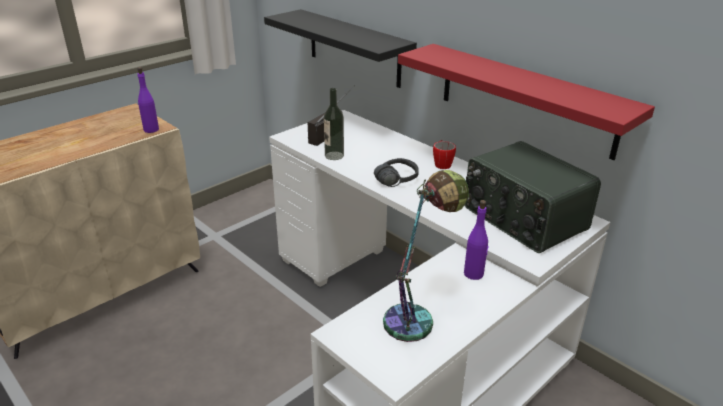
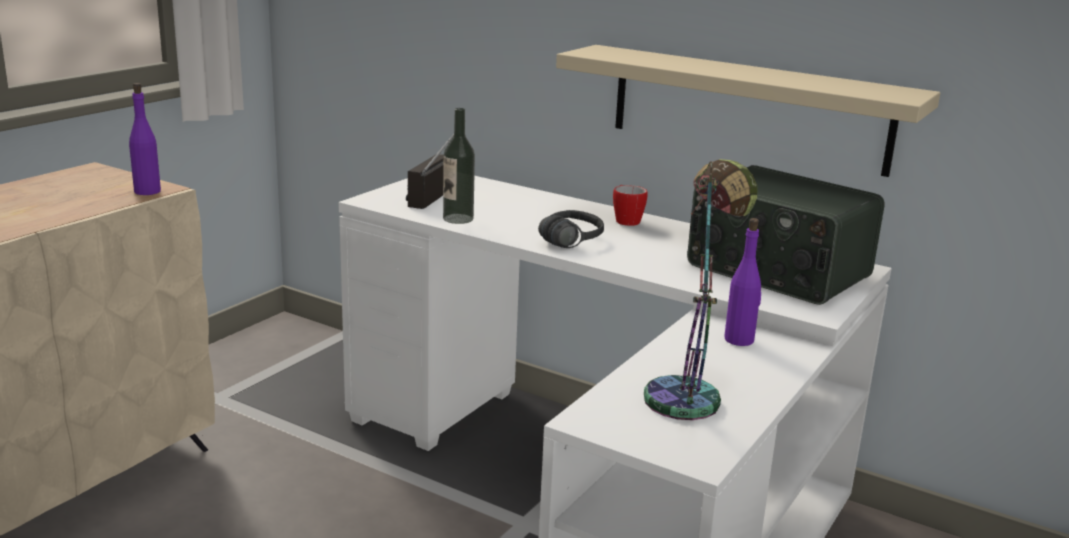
camera: 15 degrees left, 10 degrees down
black shelf [264,9,417,88] -> none
red shelf [398,44,655,160] -> beige shelf [556,45,940,177]

